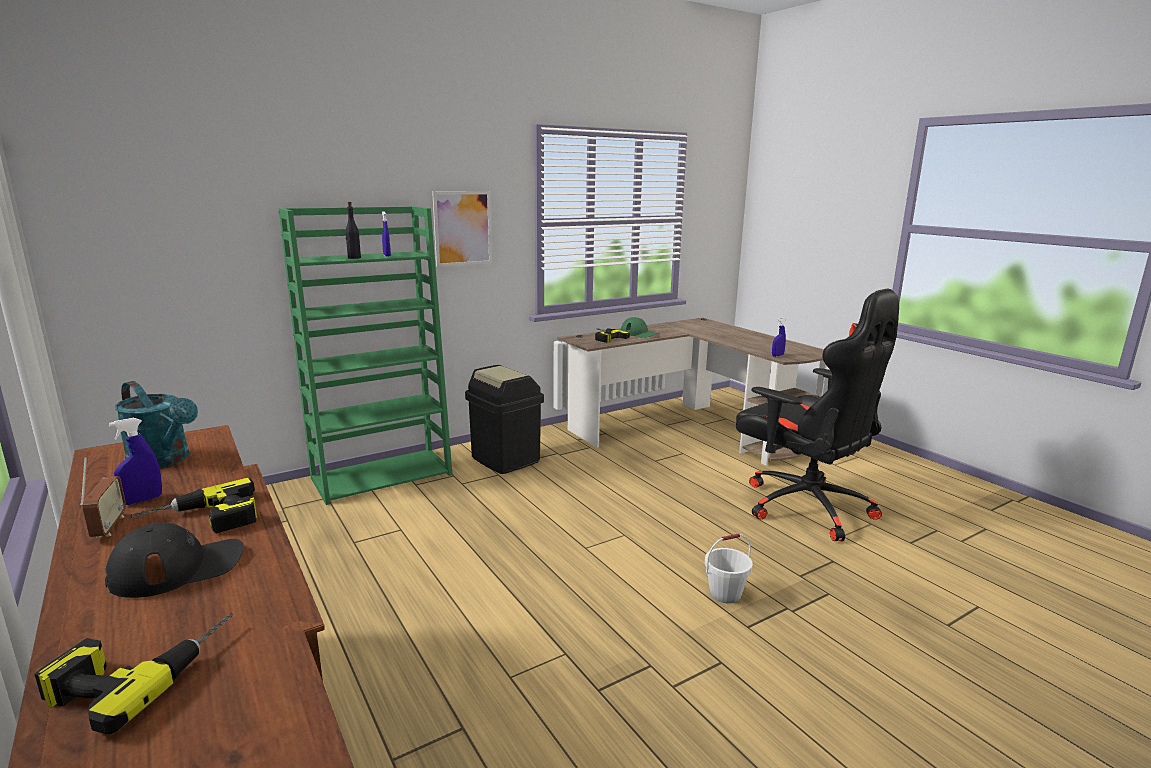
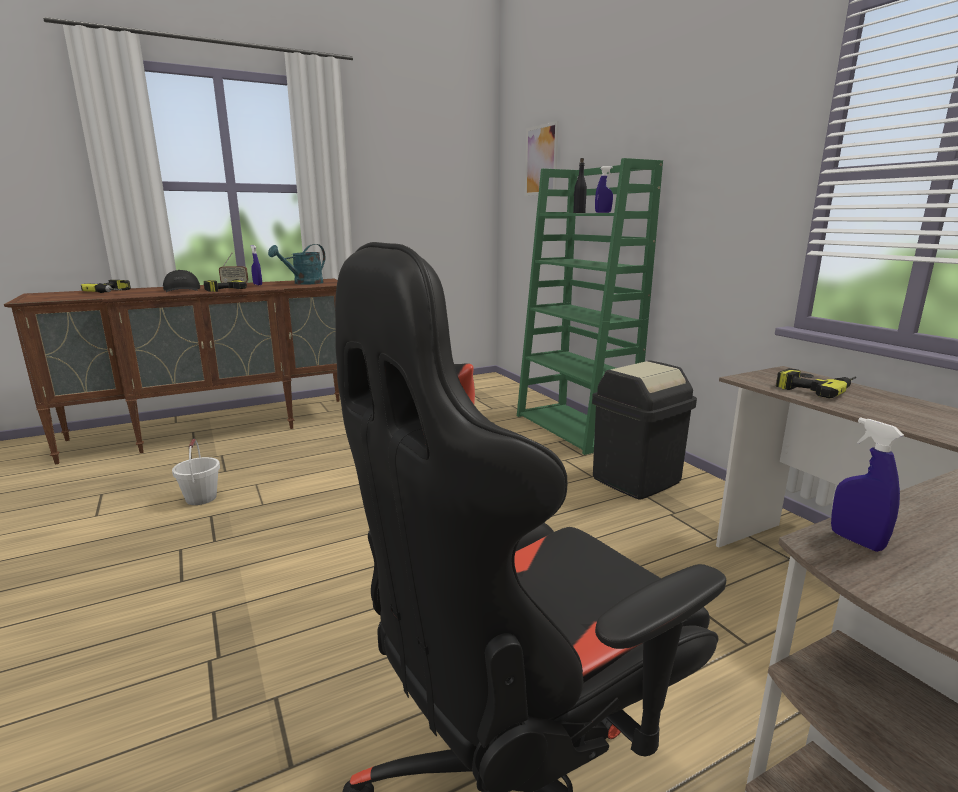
camera: 95 degrees right, 0 degrees up
picture [432,191,492,267] -> picture moved to [525,121,559,196]
green cap [620,317,658,338] -> none
white bucket [705,533,753,603] -> white bucket moved to [172,439,220,505]

